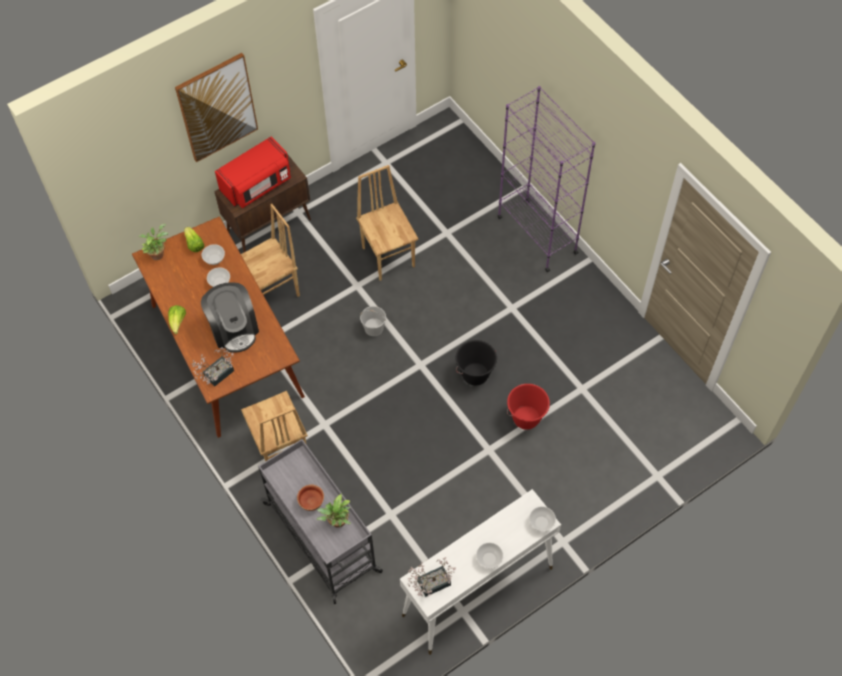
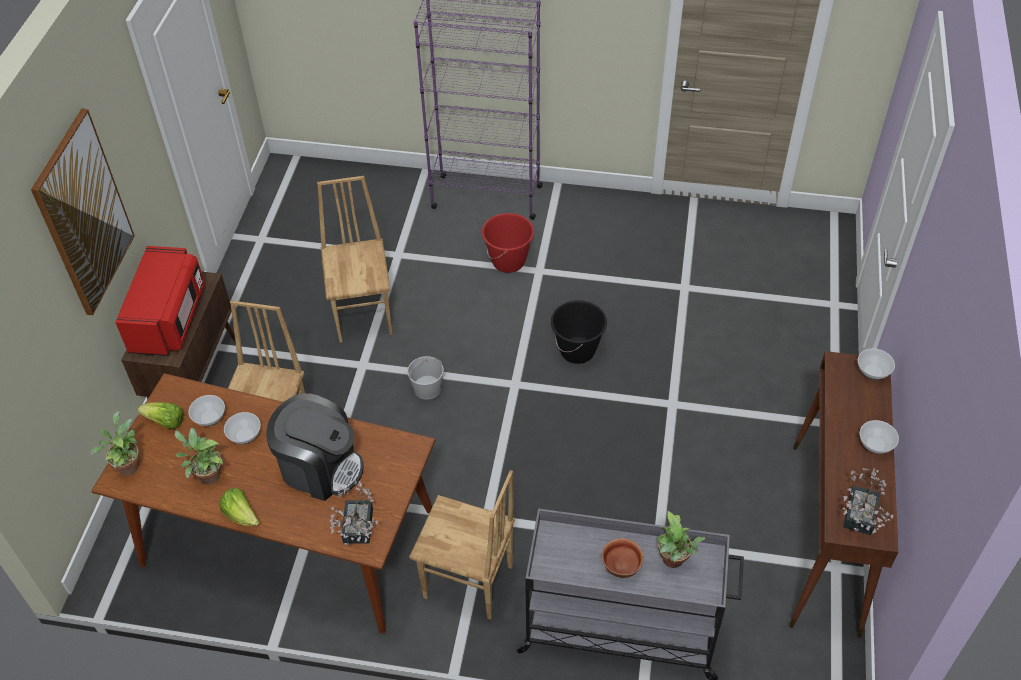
camera: 45 degrees left, 10 degrees down
brown chair [356,165,418,281] -> brown chair turned 60 degrees clockwise [317,176,393,342]
white console table [400,489,561,655] -> brown console table [789,351,898,638]
red bucket [507,384,550,430] -> red bucket moved to [482,213,534,273]
none -> potted plant [175,428,223,484]

